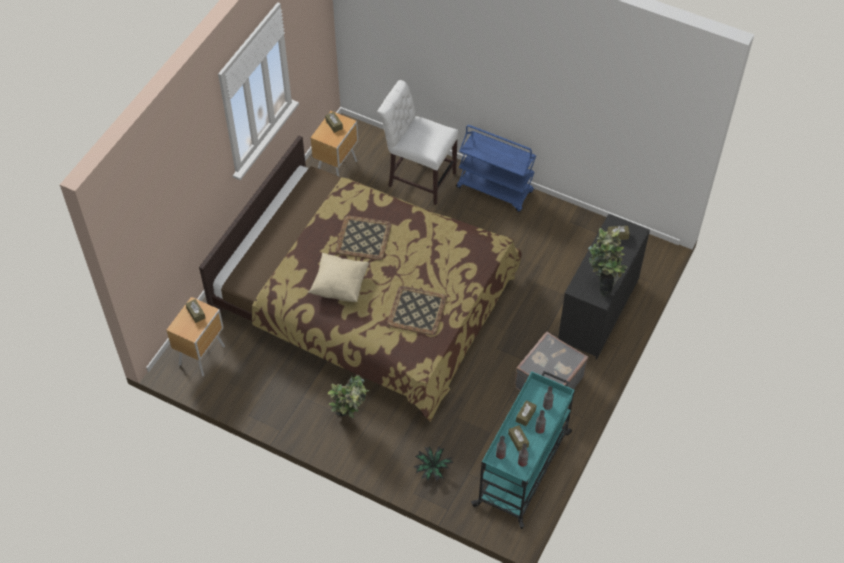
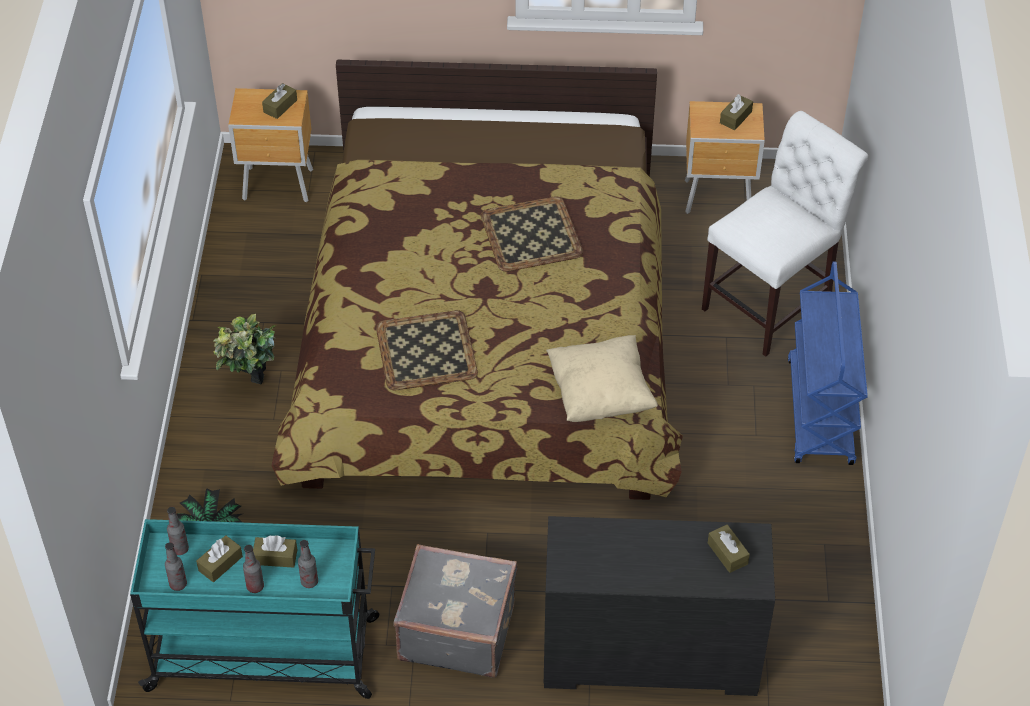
camera: 65 degrees right, 5 degrees down
beige pillow [308,253,369,302] -> beige pillow moved to [546,335,658,422]
white chair [378,80,459,205] -> white chair turned 45 degrees clockwise [702,111,868,357]
potted plant [588,228,627,296] -> none

